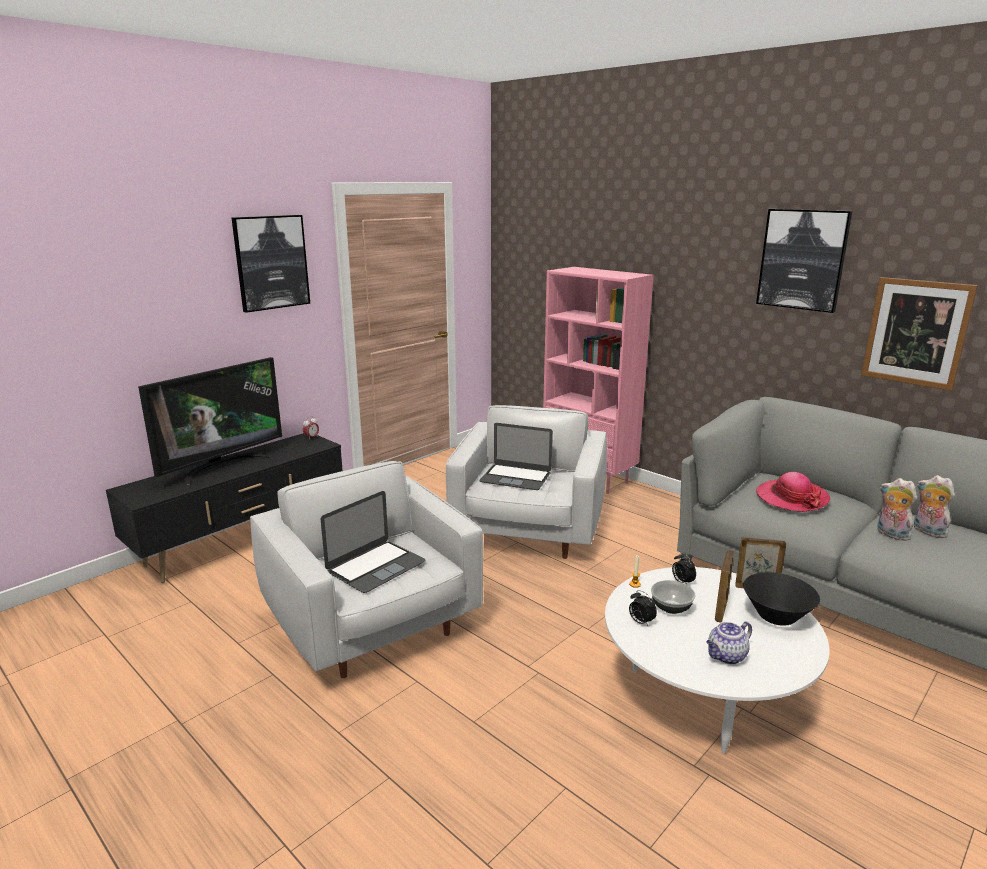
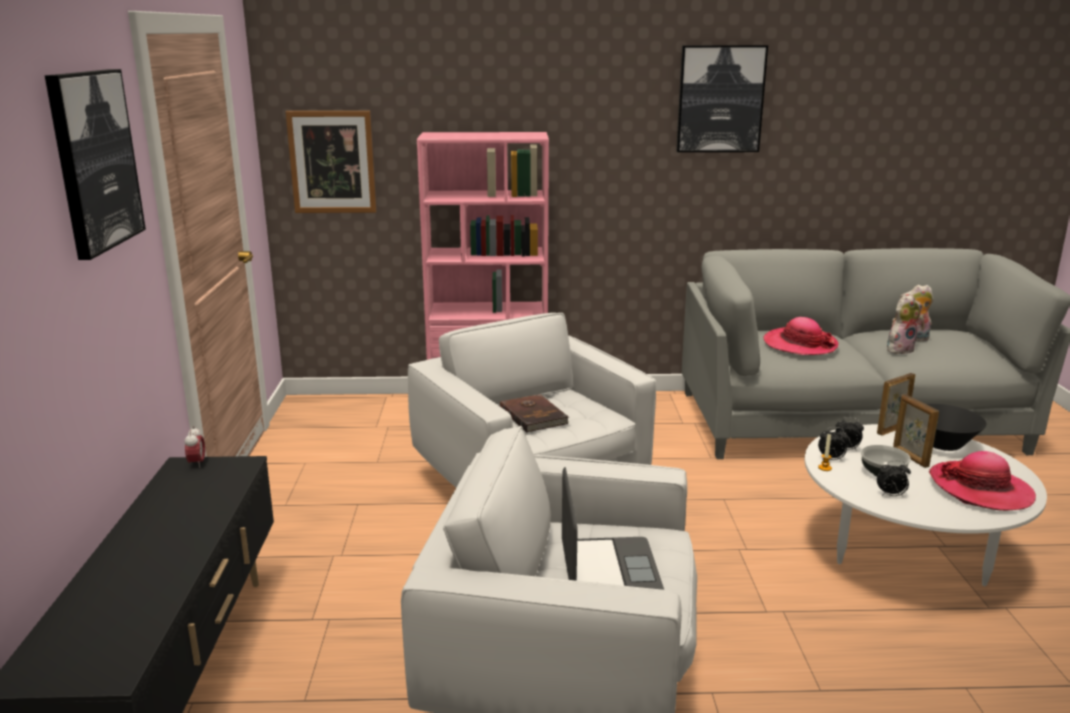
camera: 45 degrees left, 0 degrees up
television [138,357,282,485] -> none
laptop [479,423,553,490] -> brown book [500,394,569,433]
teapot [706,621,752,665] -> hat [929,451,1036,511]
picture [861,277,978,391] -> picture moved to [286,111,376,213]
plush toy [877,478,917,541] -> plush toy turned 150 degrees clockwise [887,294,922,354]
none -> alarm clock [818,427,849,461]

